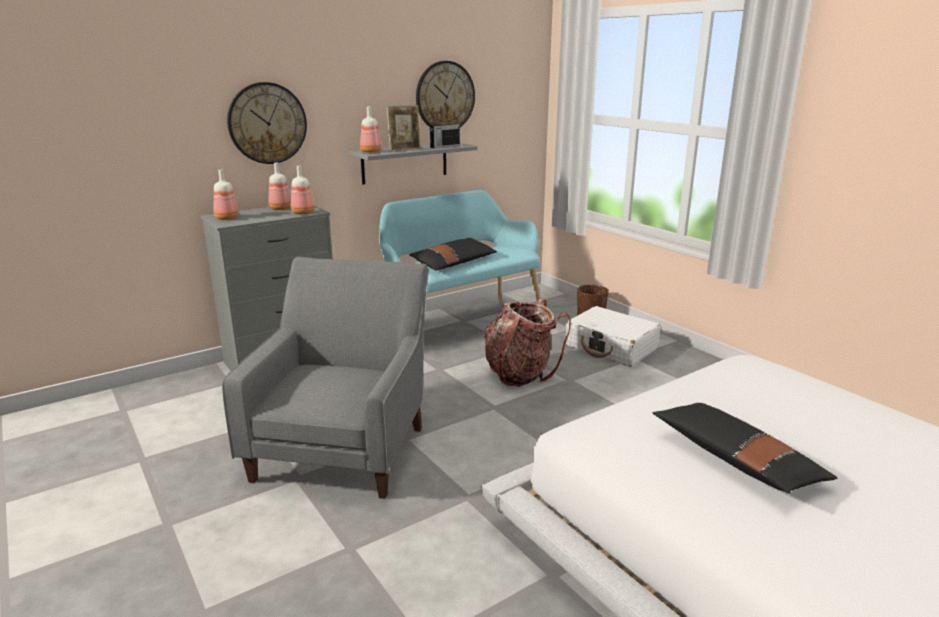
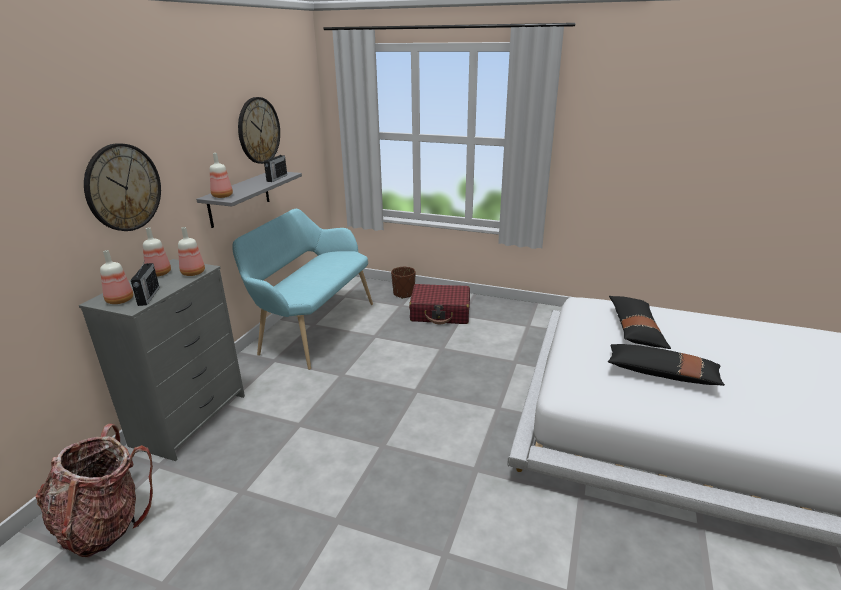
camera: 35 degrees left, 5 degrees up
grey armchair [222,257,429,499] -> none
picture frame [387,105,421,152] -> none
black pillow [409,238,497,270] -> black pillow moved to [609,296,671,349]
backpack [484,298,571,387] -> backpack moved to [35,424,153,557]
white suitcase [565,306,661,367] -> red suitcase [409,284,470,324]
none -> radio [131,258,160,306]

